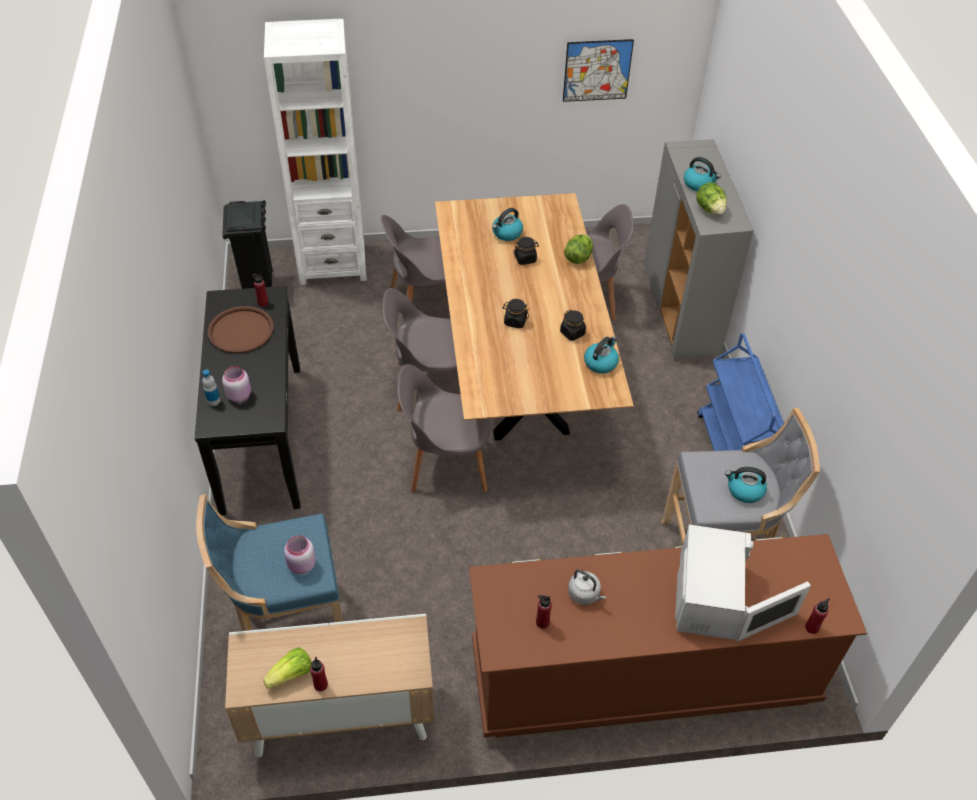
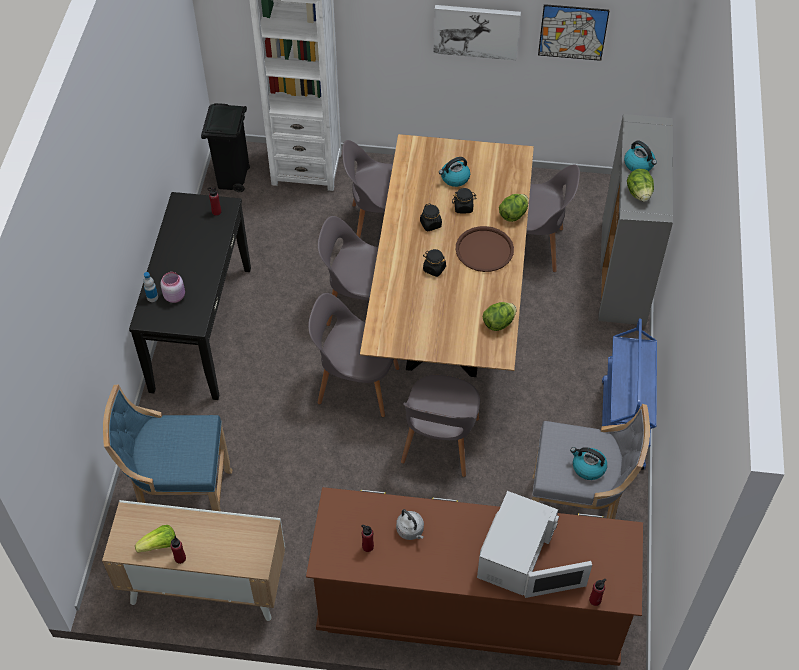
camera: 15 degrees right, 5 degrees up
brown tray [208,306,274,353] -> brown tray moved to [456,226,514,272]
pink jar [284,535,316,574] -> none
black jar [560,310,586,341] -> black jar moved to [420,203,442,231]
kettle [584,337,619,373] -> lettuce [483,302,517,331]
none -> grey chair [401,375,480,477]
none -> picture [433,5,521,60]

